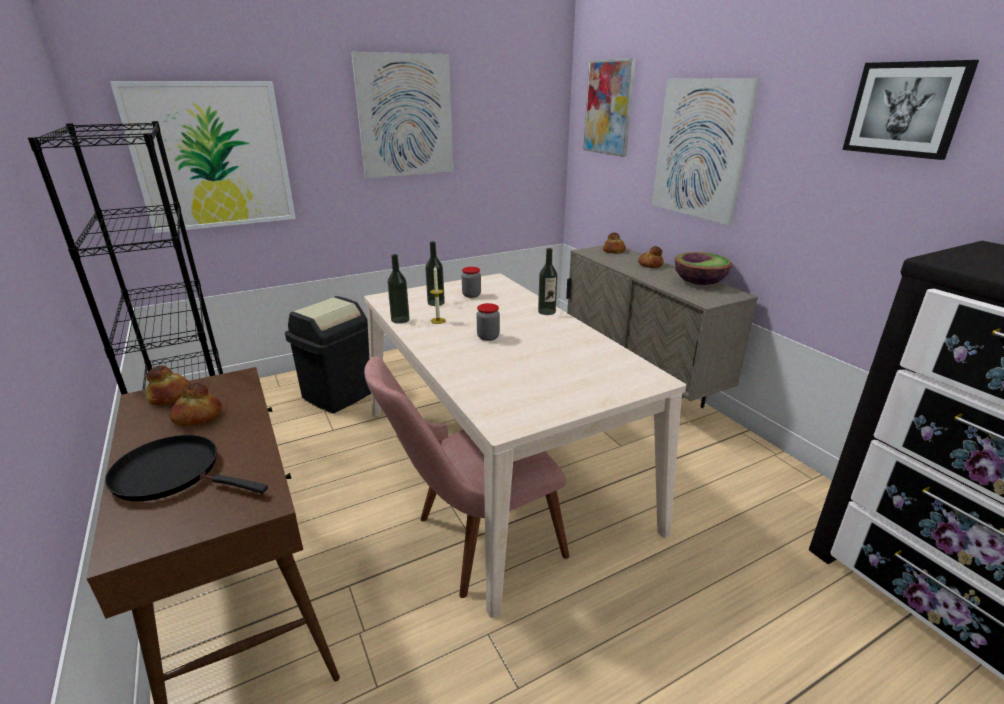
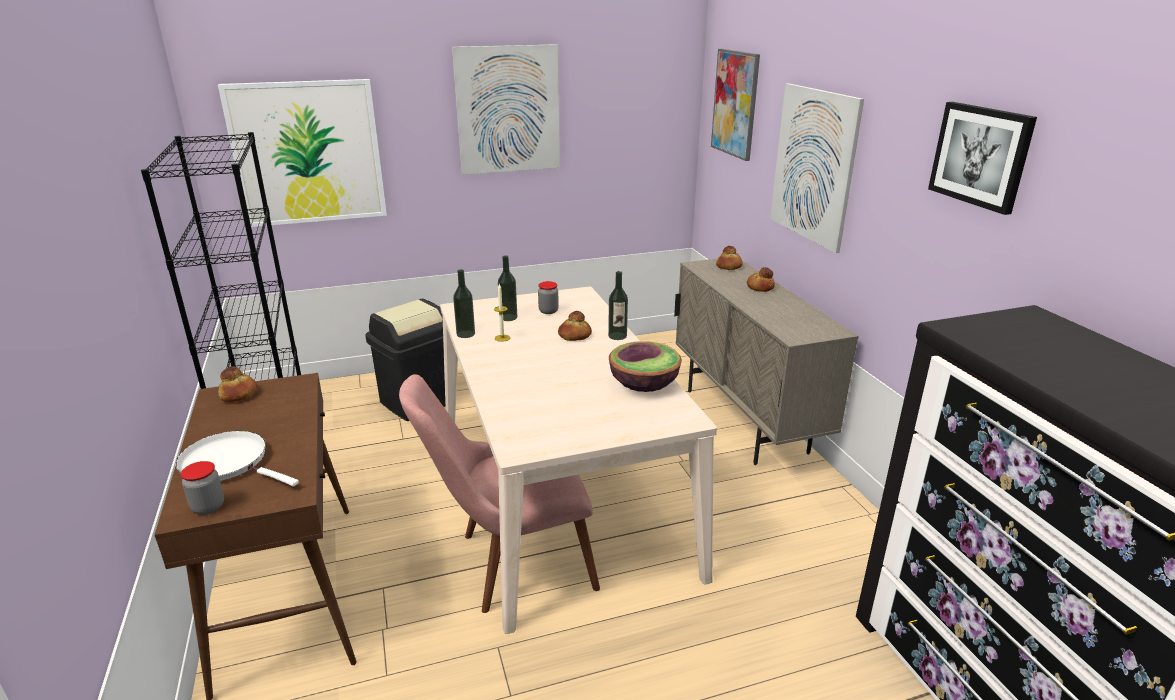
camera: 10 degrees right, 0 degrees up
black frying pan [105,435,268,501] -> white frying pan [176,431,299,486]
bread [170,383,222,426] -> bread moved to [558,311,592,341]
jar [477,303,500,341] -> jar moved to [181,461,224,515]
bowl [675,252,732,285] -> bowl moved to [609,341,682,392]

